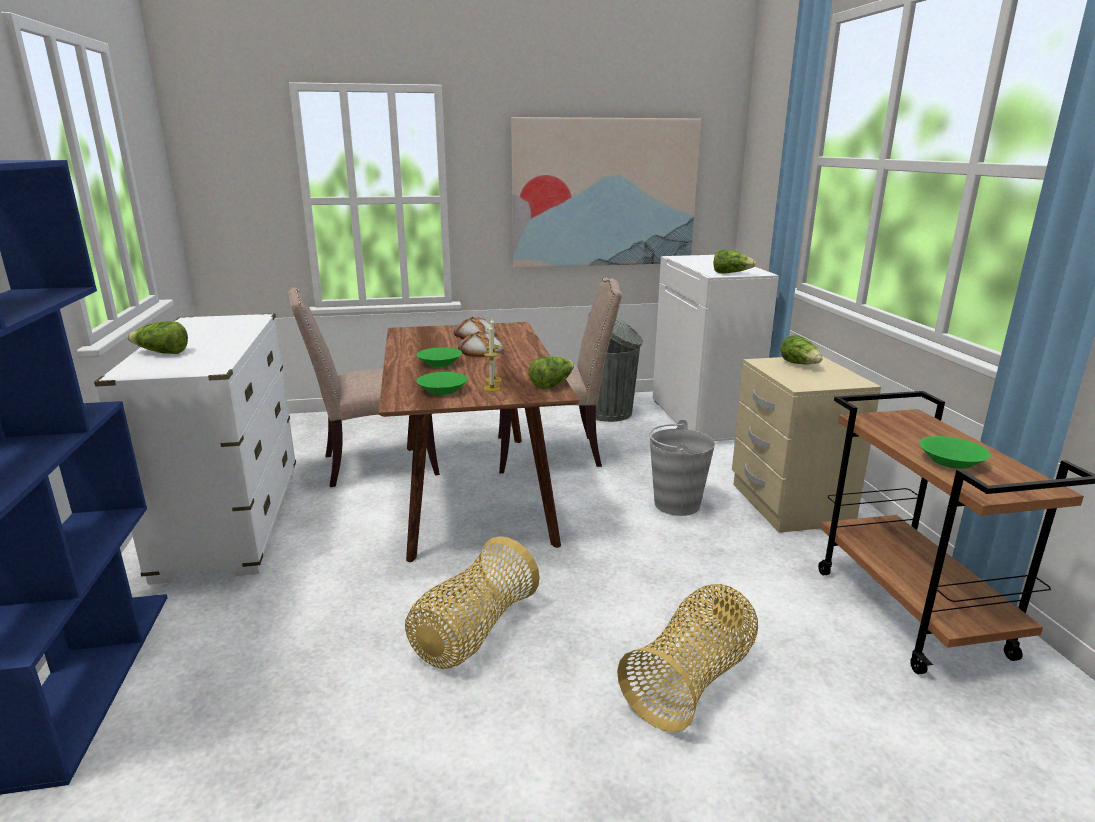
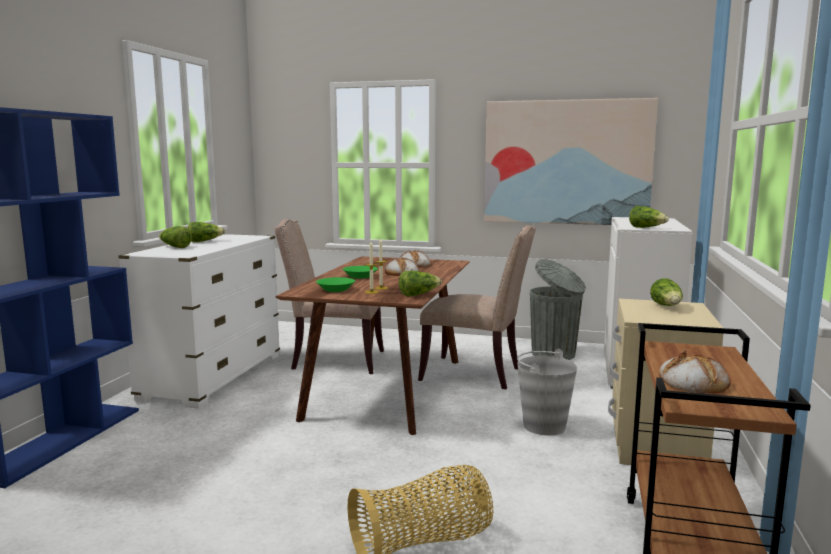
camera: 25 degrees right, 10 degrees down
basket [405,536,540,669] -> none
green bowl [919,436,991,469] -> bread [659,350,731,394]
none -> lettuce [188,222,225,242]

